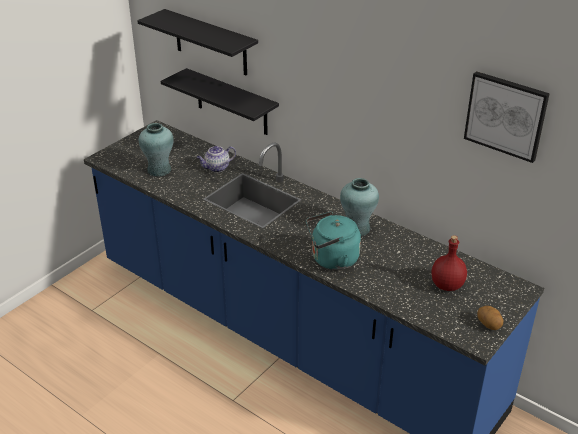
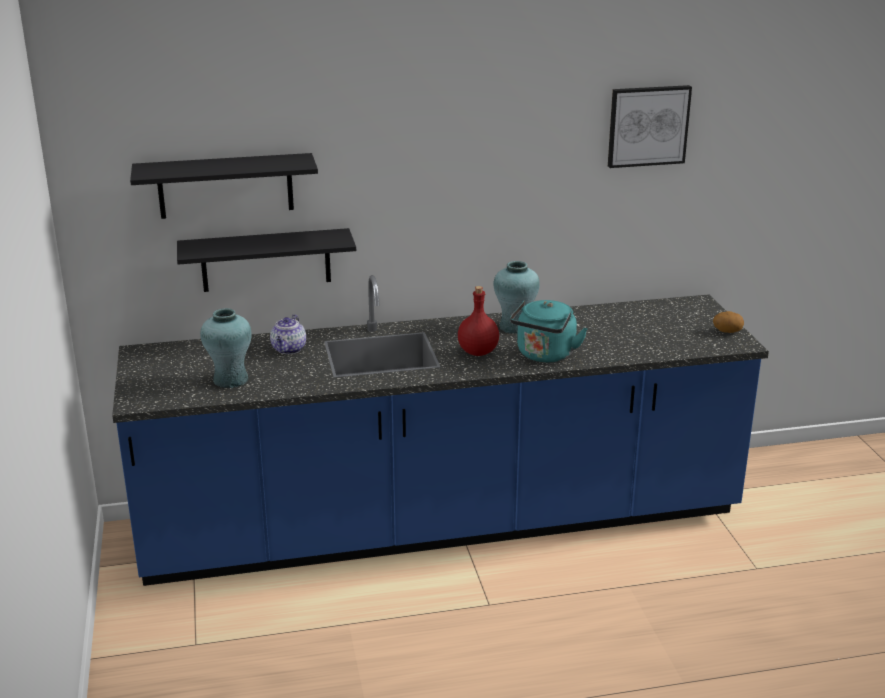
camera: 50 degrees left, 10 degrees down
red bottle [431,235,467,291] -> red bottle moved to [458,286,499,356]

